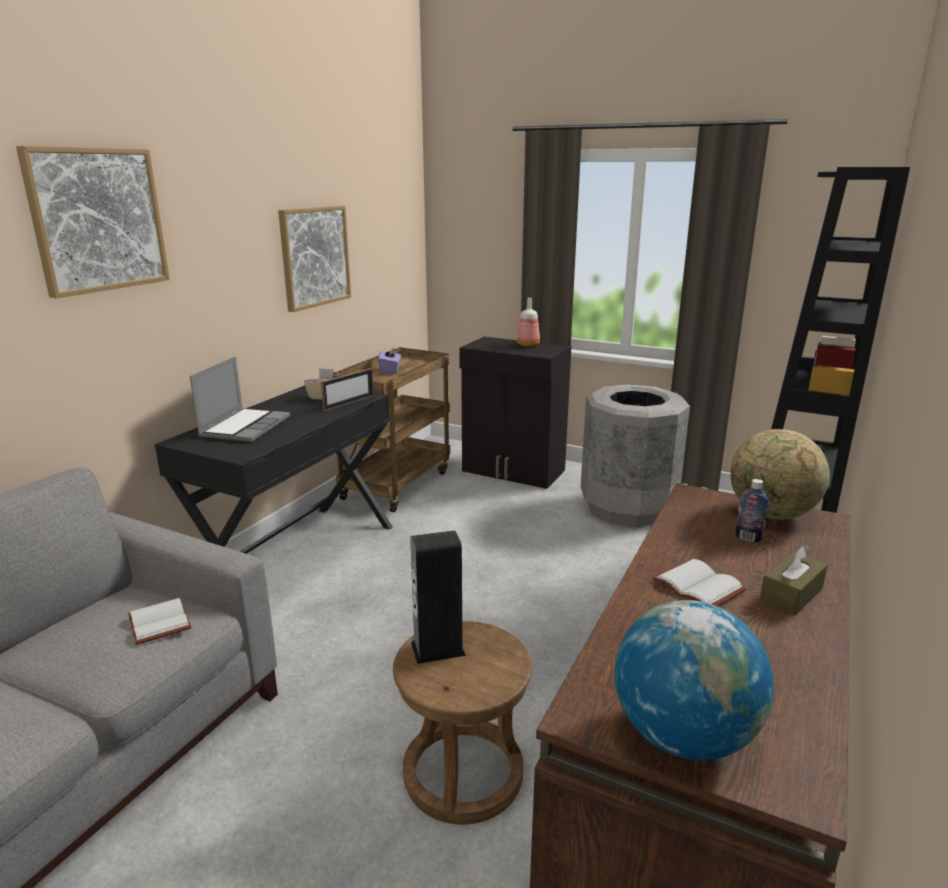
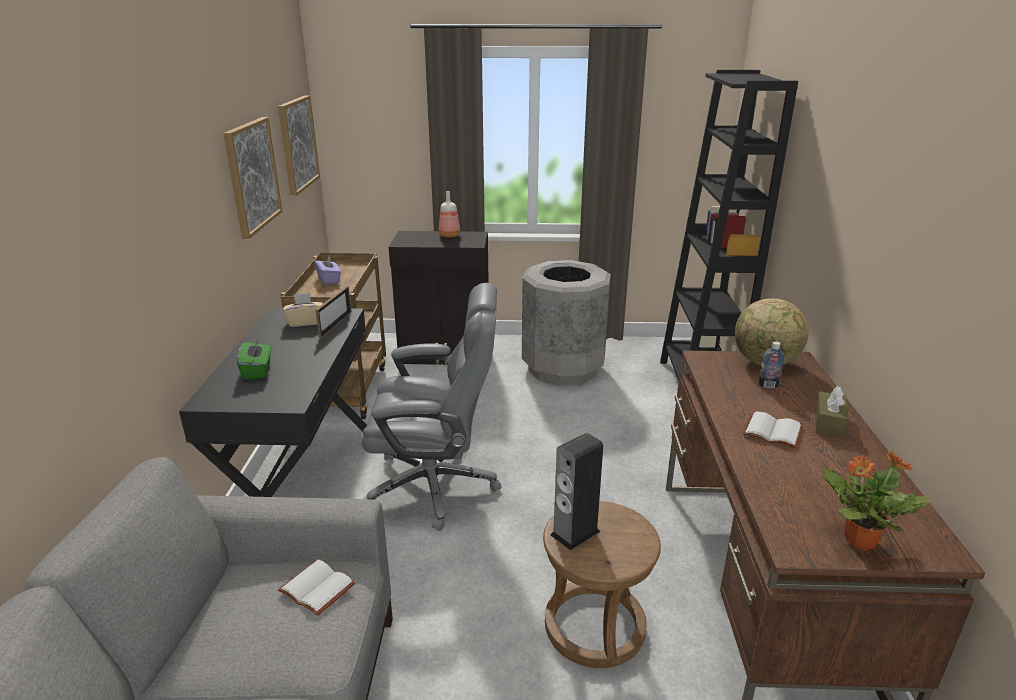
camera: 25 degrees left, 5 degrees up
picture [16,146,170,298] -> picture moved to [278,95,320,196]
laptop [190,356,290,442] -> green tissue box [237,337,271,380]
globe [615,600,774,760] -> potted plant [823,451,930,550]
none -> grey office chair [362,283,501,531]

